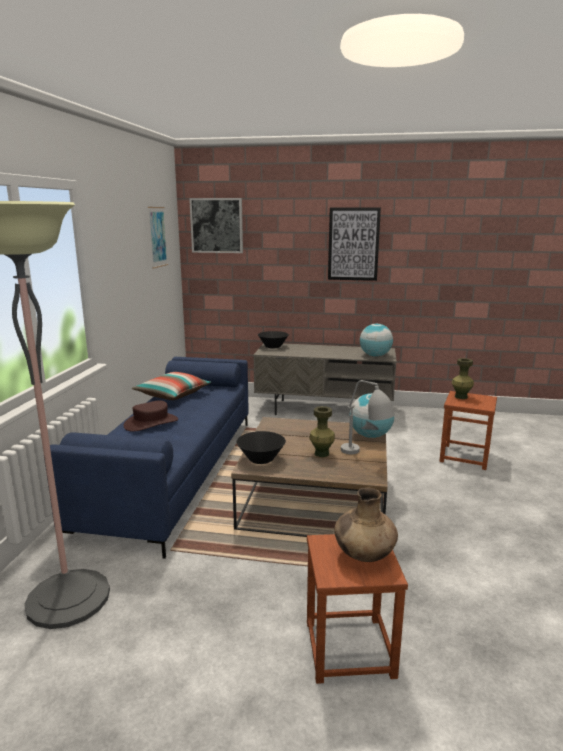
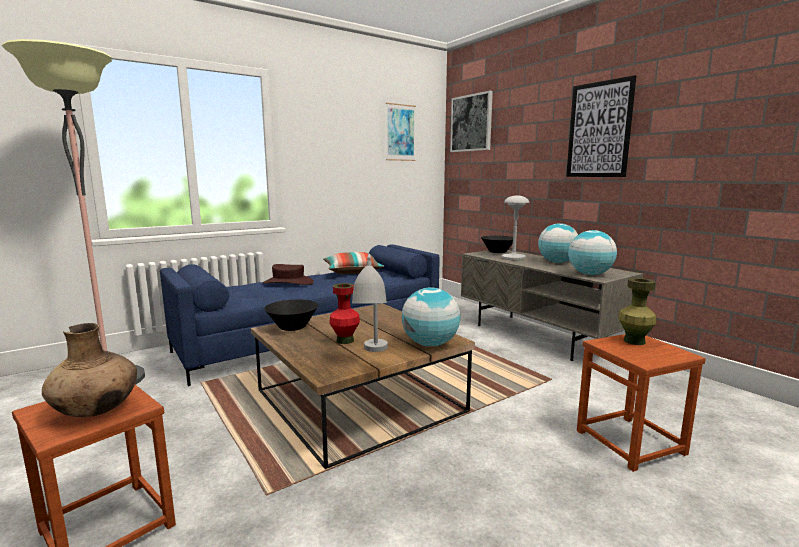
camera: 45 degrees right, 5 degrees down
green vase [310,406,335,457] -> red vase [329,283,360,344]
none -> grey table lamp [502,195,529,260]
none -> globe [538,223,578,263]

